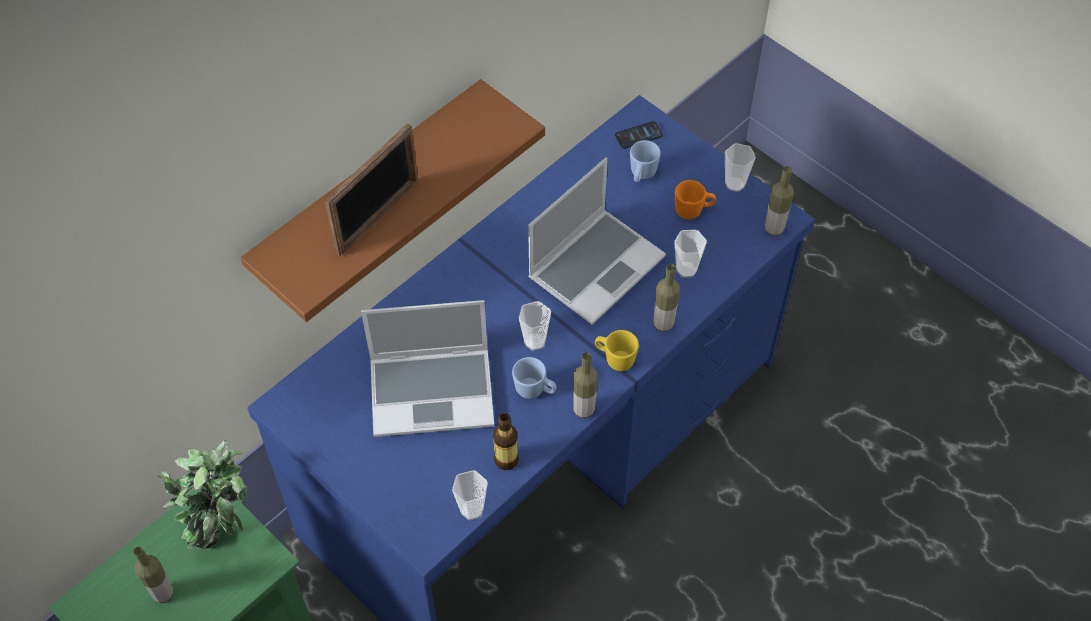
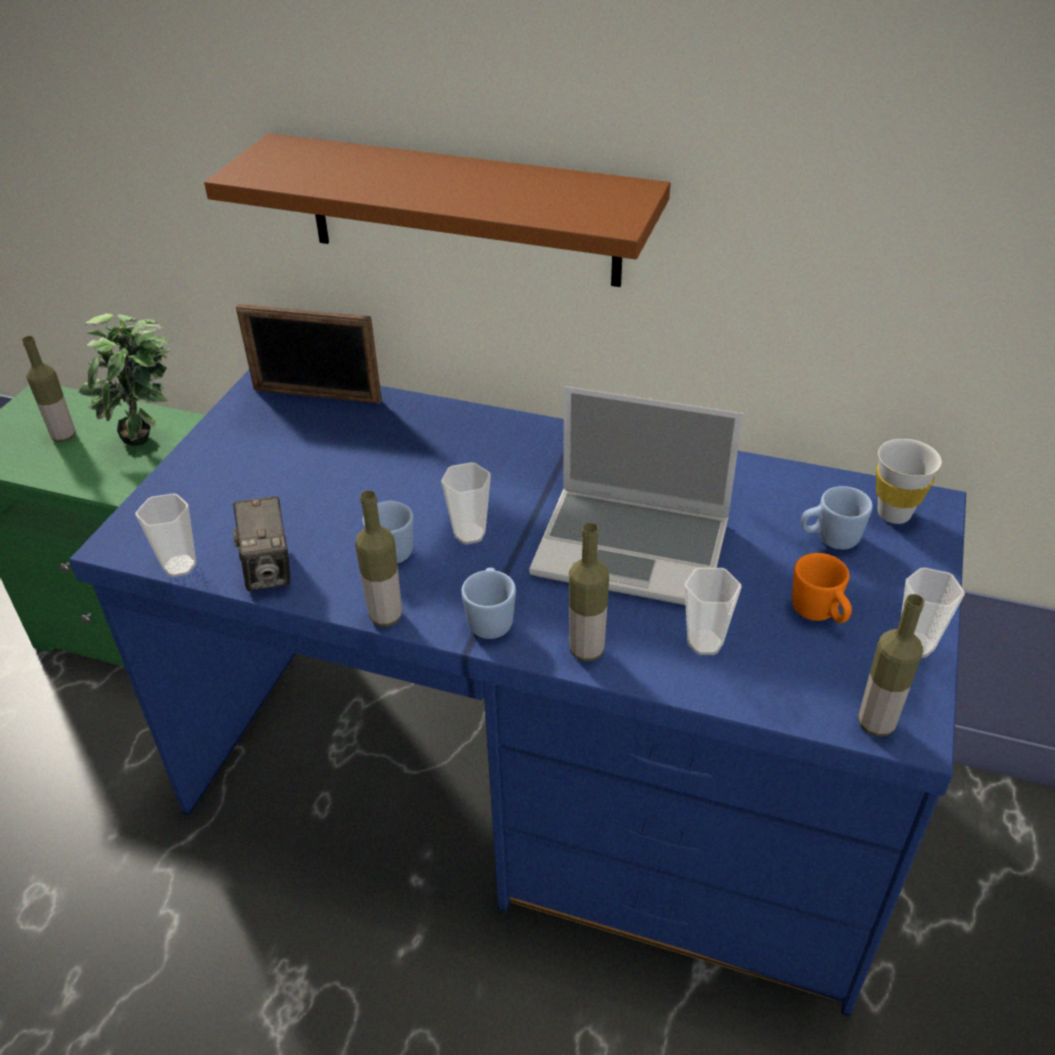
camera: 65 degrees right, 15 degrees down
picture frame [325,123,418,256] -> picture frame moved to [236,304,382,403]
laptop [361,300,494,437] -> none
bottle [493,413,519,470] -> camera [232,496,290,591]
yellow mug [595,330,639,371] -> blue mug [461,568,516,639]
phone [615,121,663,149] -> white cup [876,439,942,524]

